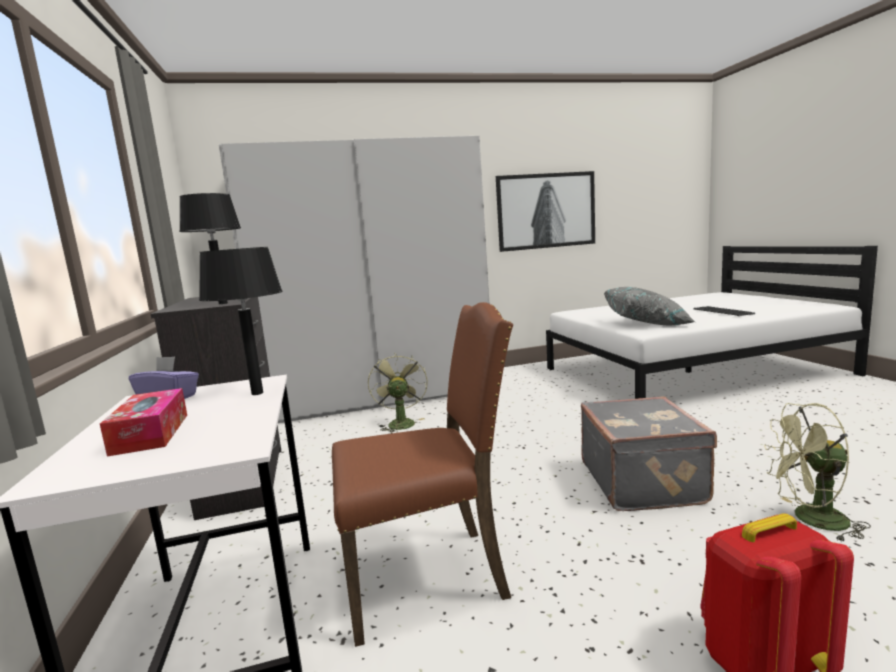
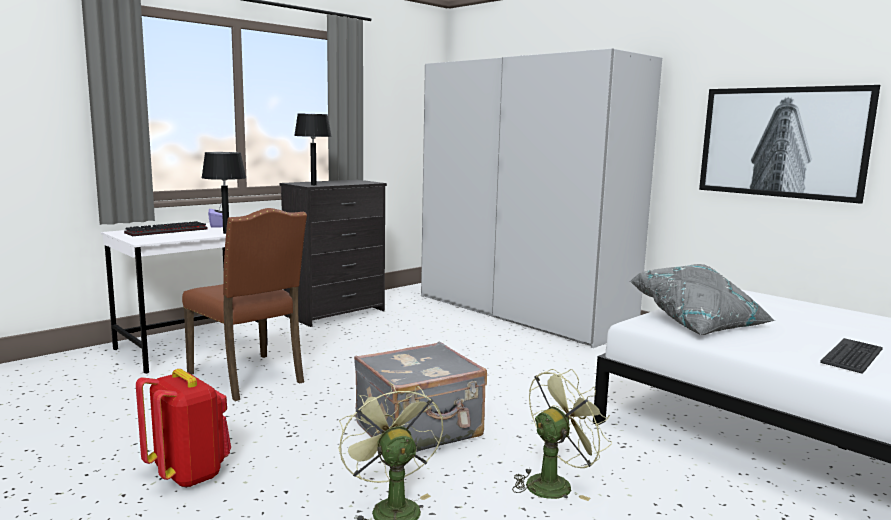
camera: 60 degrees right, 0 degrees up
tissue box [100,388,187,456] -> keyboard [124,221,208,236]
green fan [368,352,428,432] -> green fan moved to [512,369,612,501]

